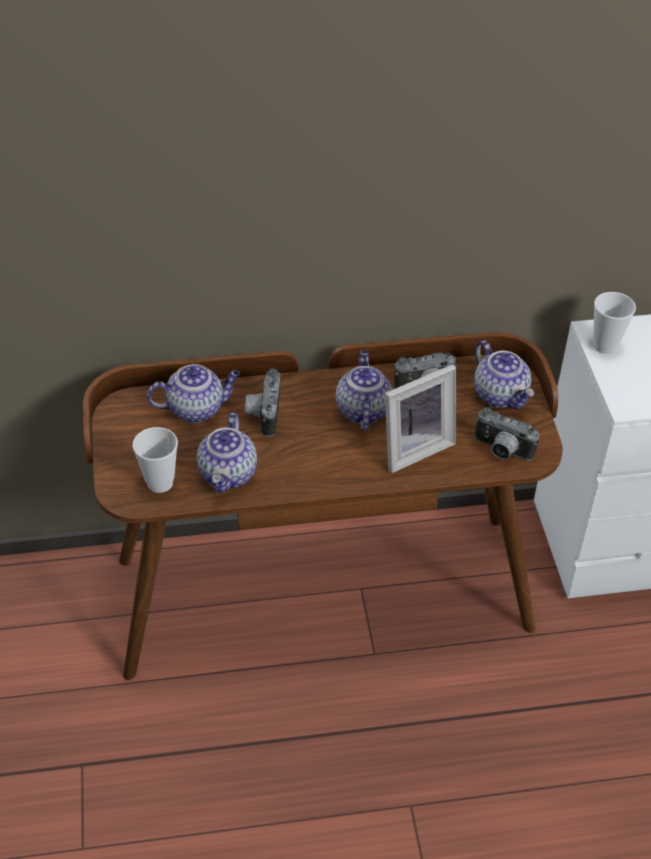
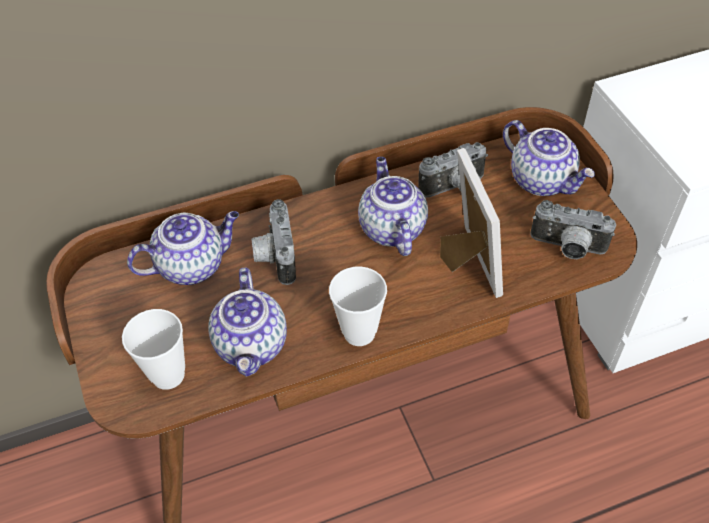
camera: 10 degrees left, 5 degrees up
picture frame [385,364,456,473] -> picture frame turned 60 degrees counterclockwise [440,148,503,298]
cup [593,292,636,354] -> cup moved to [329,267,387,346]

